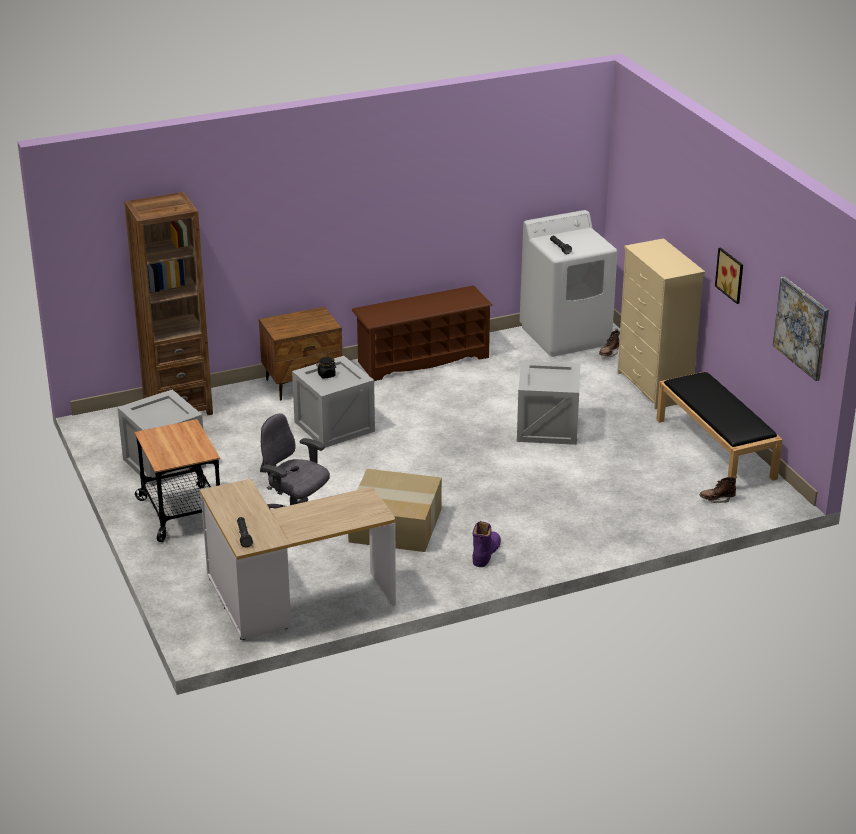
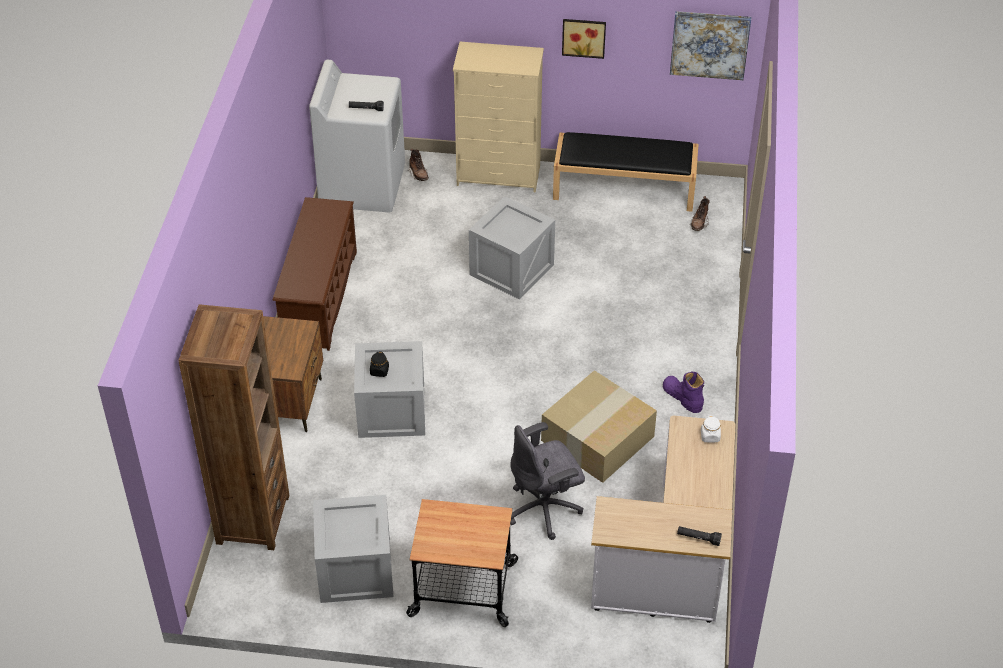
camera: 60 degrees left, 15 degrees up
none -> white jar [701,415,721,442]

